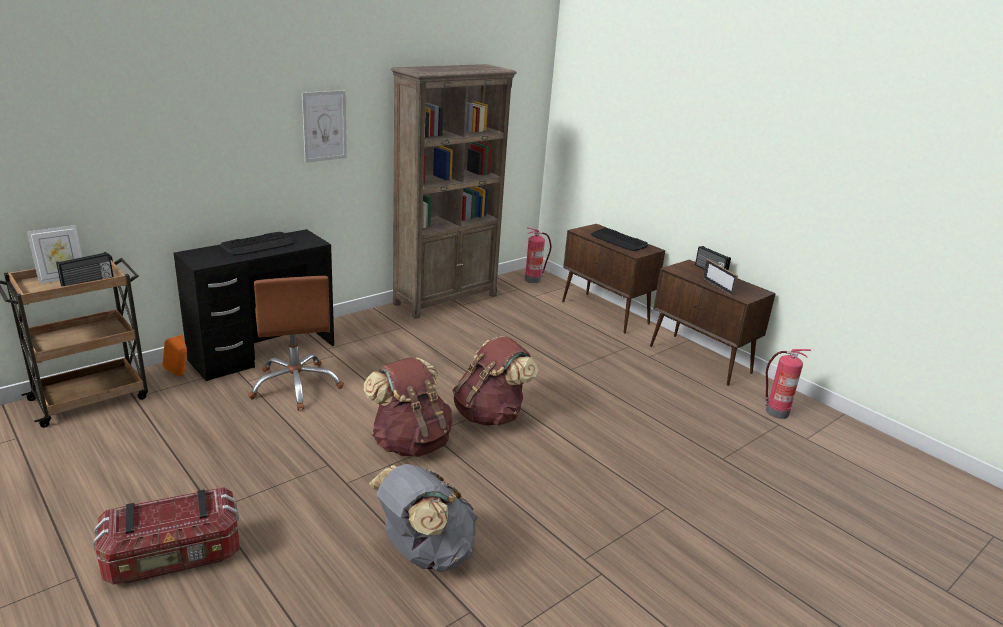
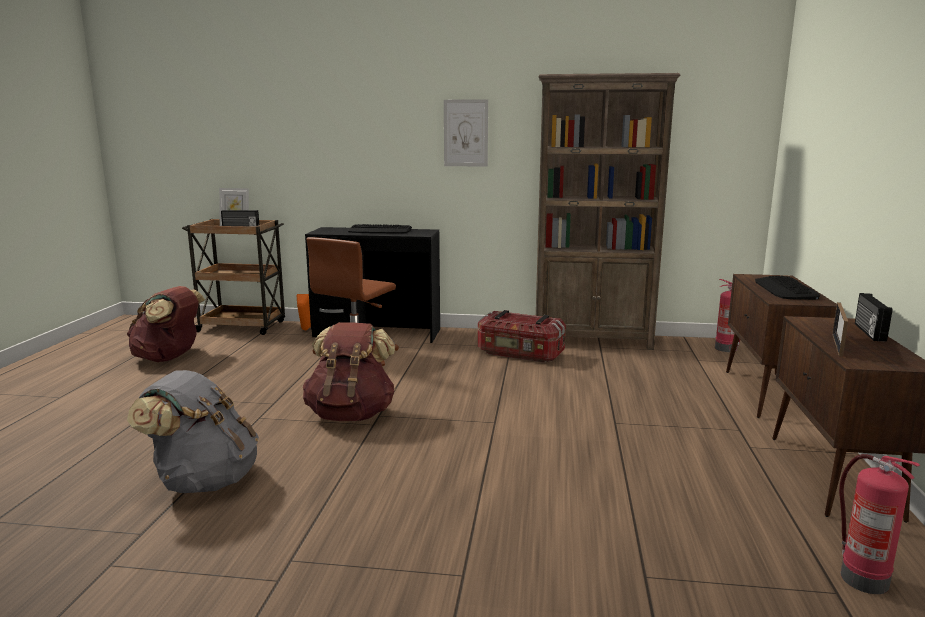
camera: 50 degrees right, 10 degrees down
storage box [94,487,240,584] -> storage box moved to [478,310,566,363]
brown backpack [453,336,538,425] -> brown backpack moved to [127,286,205,362]

